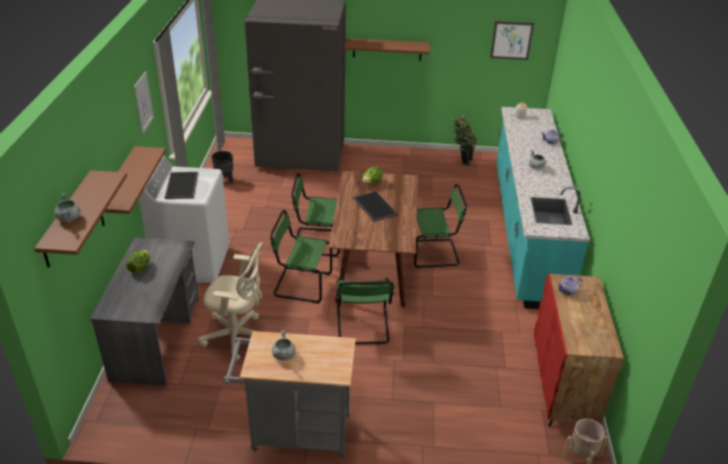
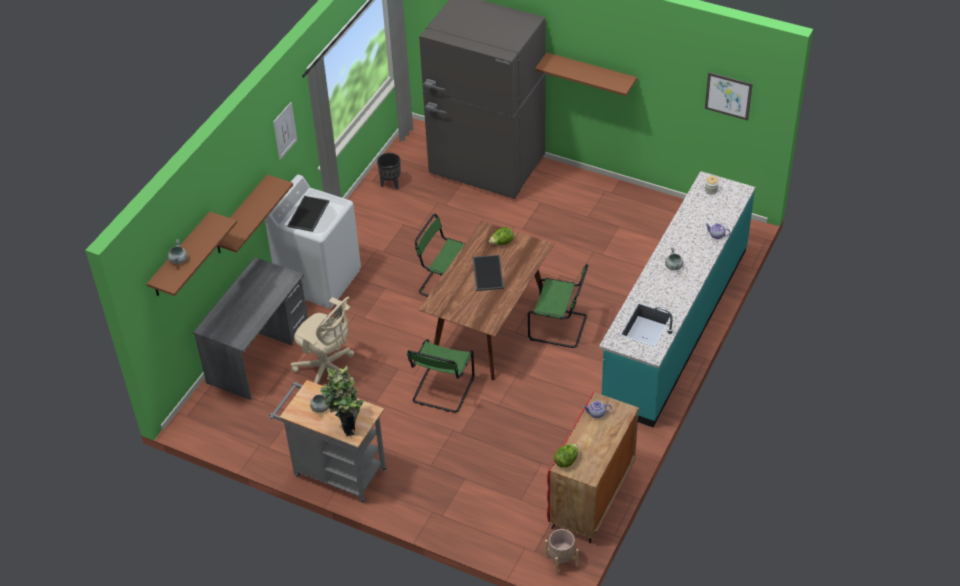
camera: 25 degrees right, 10 degrees up
lettuce [126,250,149,273] -> lettuce moved to [554,444,578,468]
green chair [270,210,332,304] -> none
potted plant [452,115,478,166] -> potted plant moved to [320,366,364,436]

